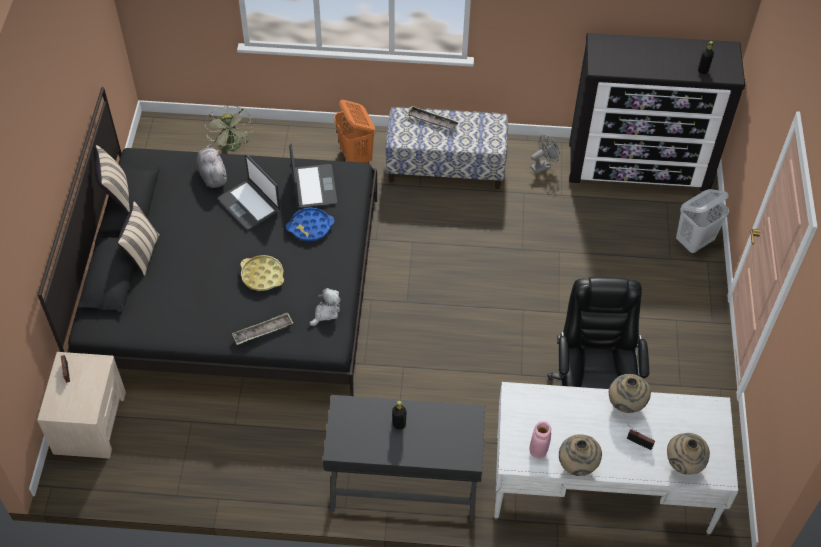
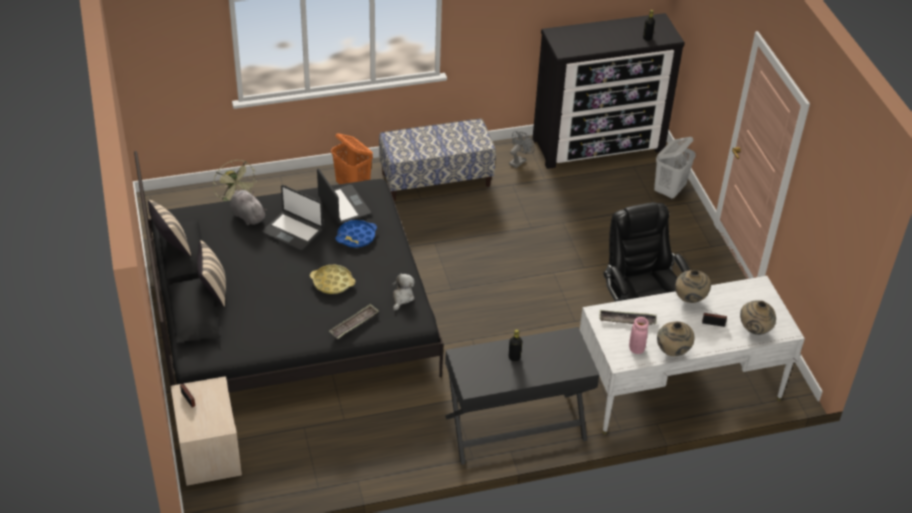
camera: 20 degrees left, 10 degrees down
tray [407,106,459,130] -> tray moved to [599,310,657,325]

